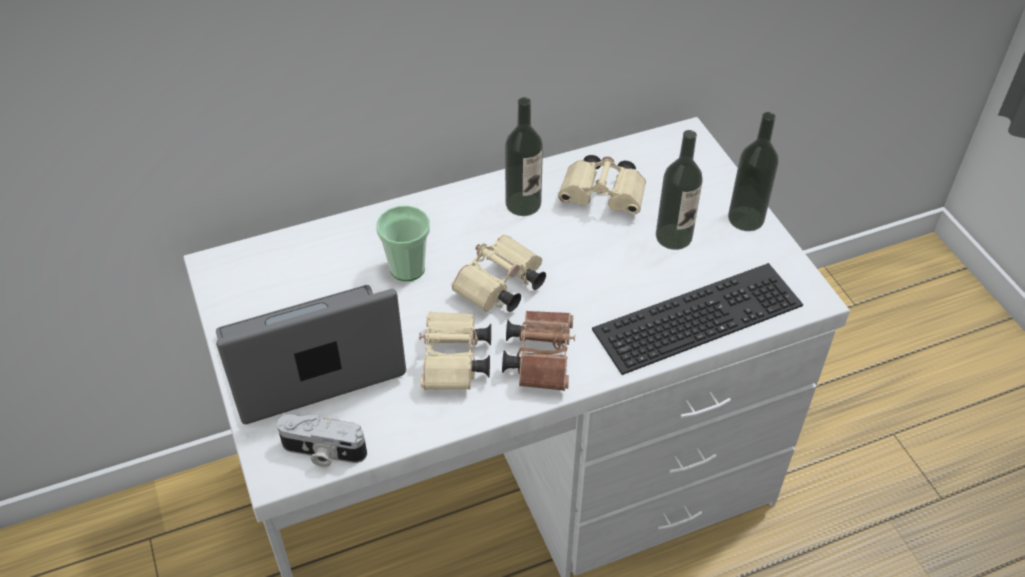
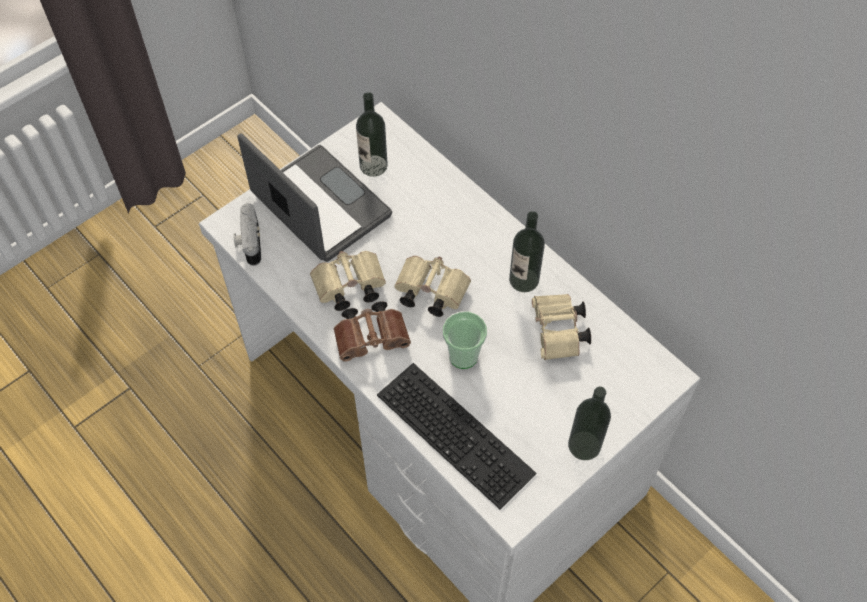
camera: 70 degrees right, 10 degrees up
cup [376,206,430,281] -> cup moved to [443,311,487,369]
bottle [656,130,703,250] -> bottle moved to [356,92,388,177]

